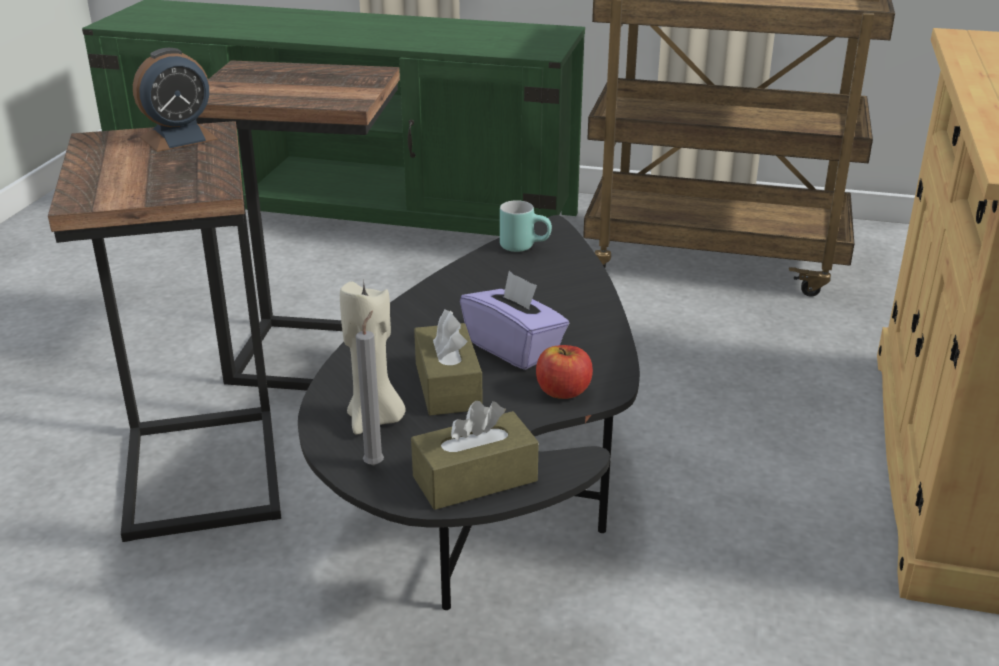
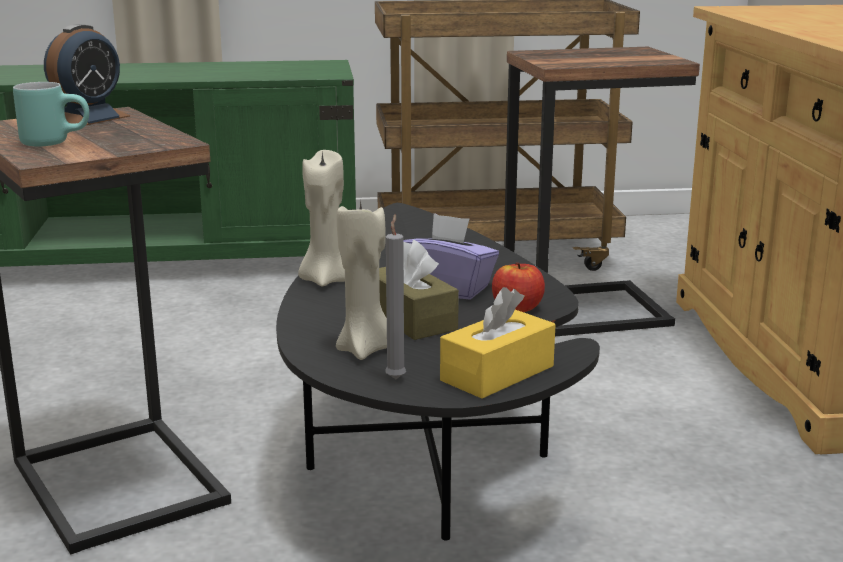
camera: 20 degrees left, 10 degrees down
side table [196,60,400,391] -> side table moved to [504,47,700,336]
brown tissue box [411,401,539,510] -> yellow tissue box [440,287,555,398]
turquoise mug [500,200,552,252] -> turquoise mug moved to [13,82,89,147]
none -> beige candle [298,150,345,287]

